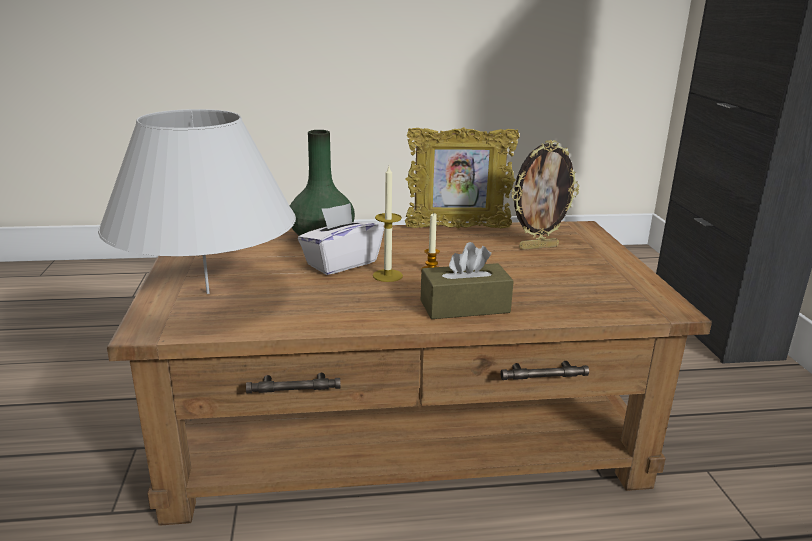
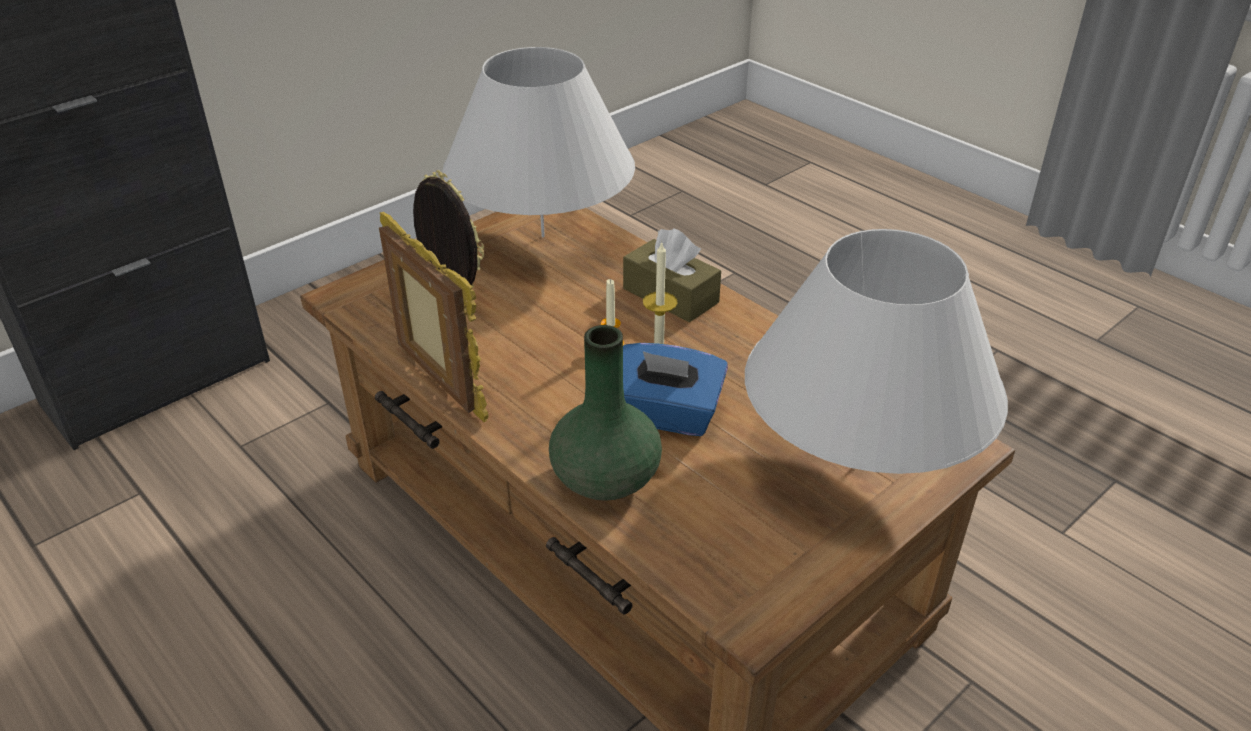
camera: 125 degrees left, 15 degrees up
white tissue box [298,203,384,275] -> blue tissue box [623,343,728,436]
none -> white table lamp [442,47,635,237]

